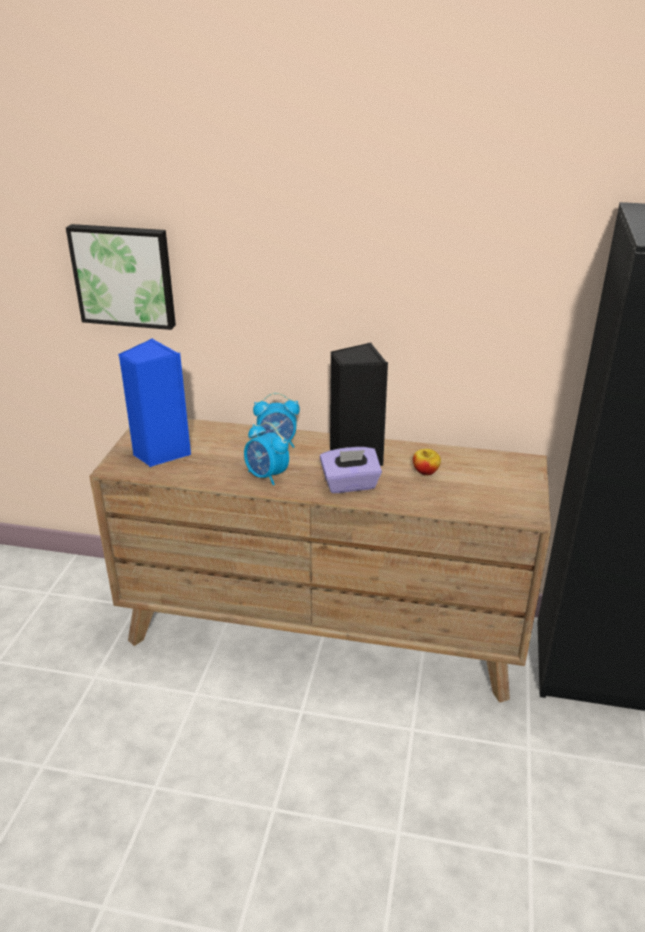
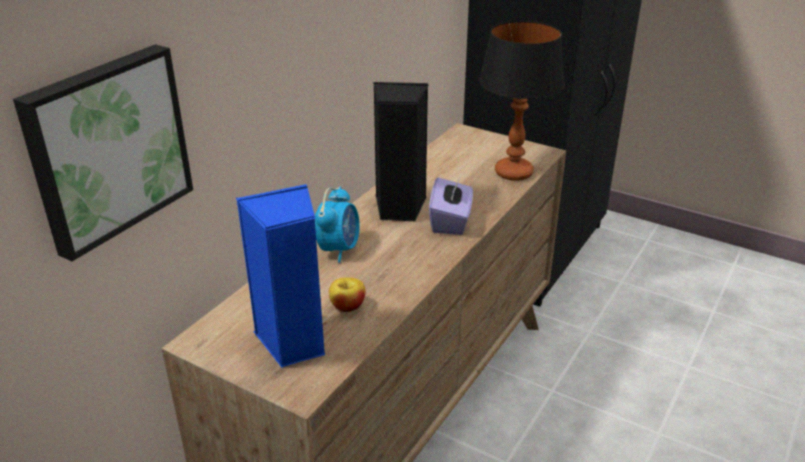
camera: 70 degrees left, 0 degrees up
alarm clock [244,422,289,485] -> none
apple [413,449,441,475] -> apple moved to [329,277,365,312]
none -> table lamp [479,21,565,181]

